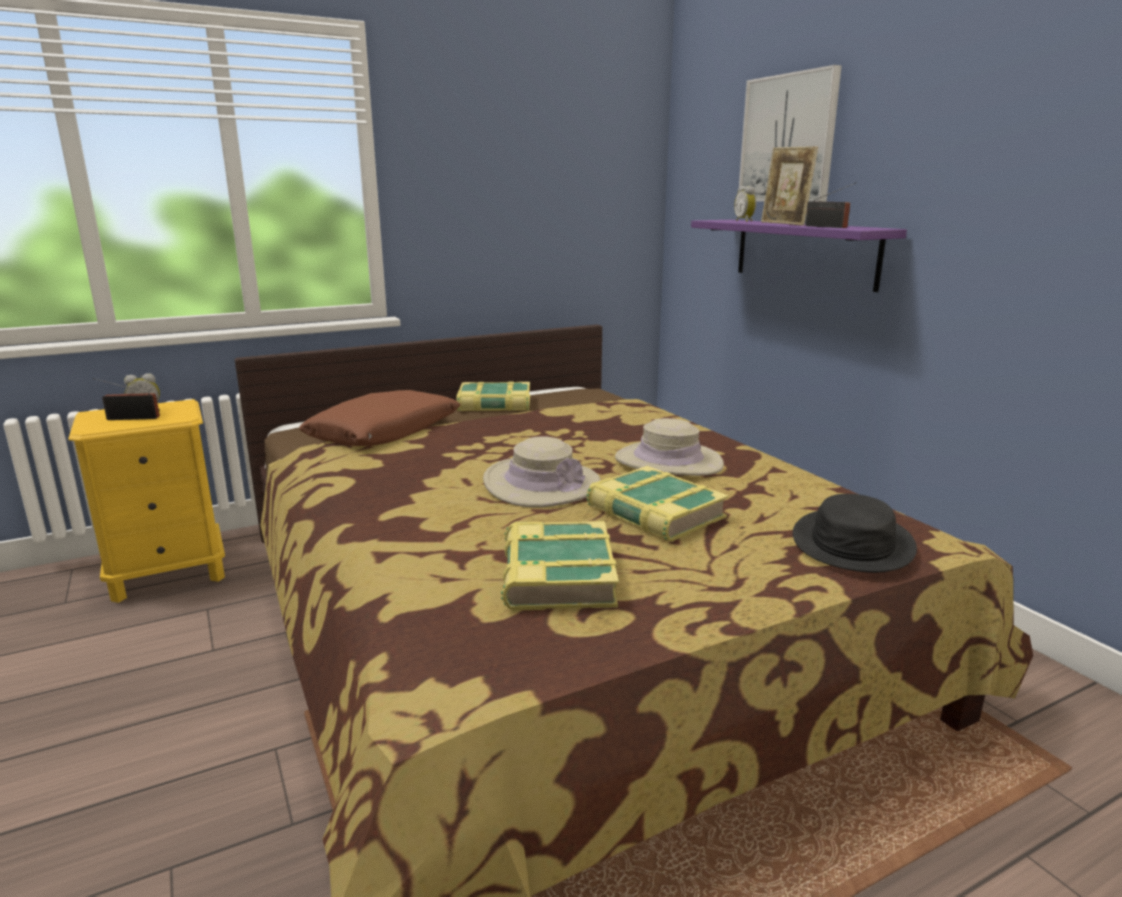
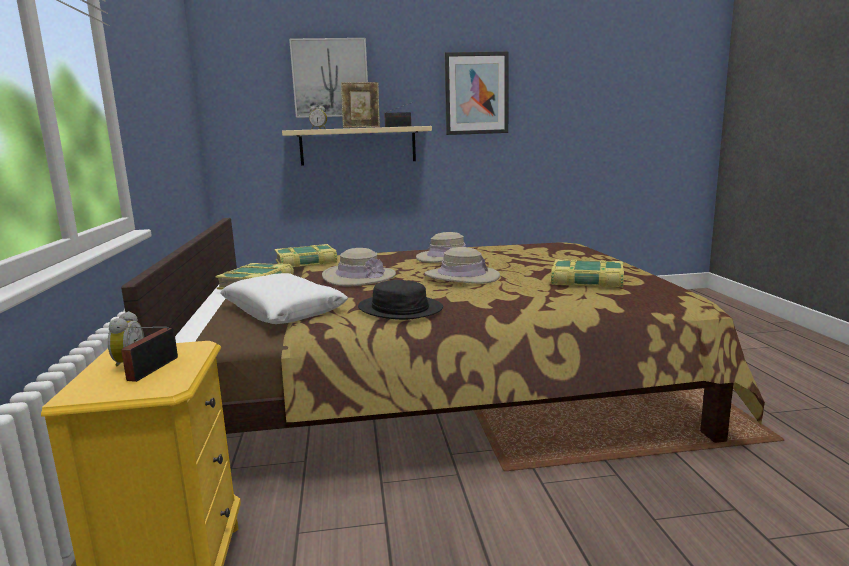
camera: 70 degrees left, 5 degrees down
brown pillow [299,390,461,446] -> white pillow [220,273,348,324]
book [587,466,729,542] -> book moved to [275,244,337,267]
purple shelf [691,220,907,292] -> beige shelf [282,126,432,166]
black hat [793,494,917,573] -> black hat moved to [358,280,443,320]
none -> beige hat [322,248,396,286]
none -> picture [444,51,509,135]

